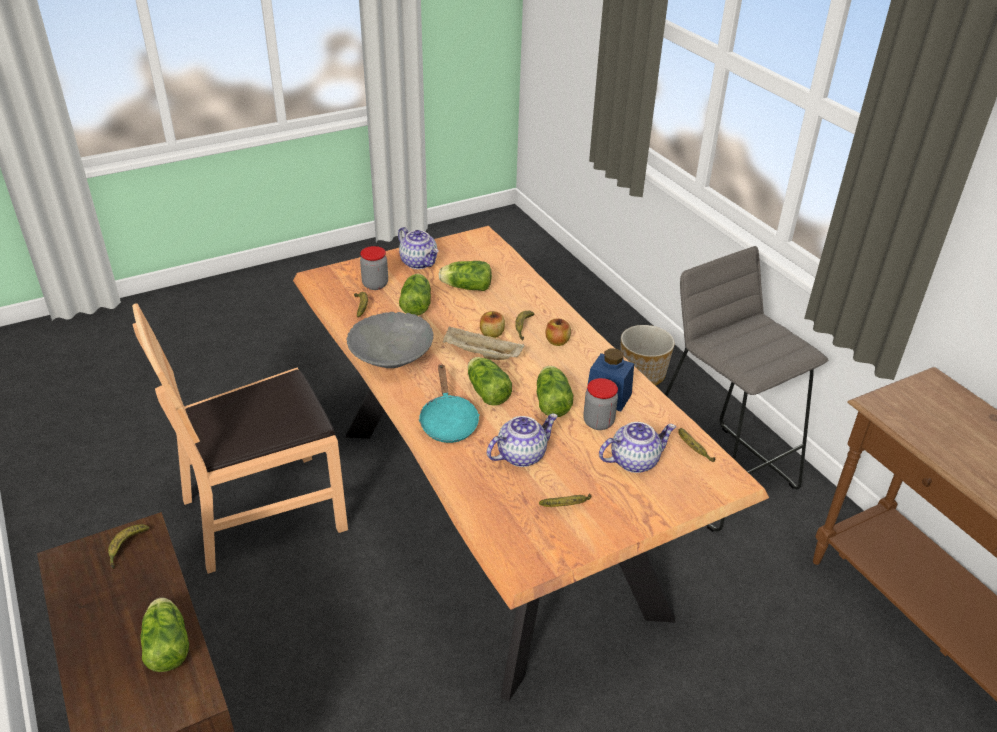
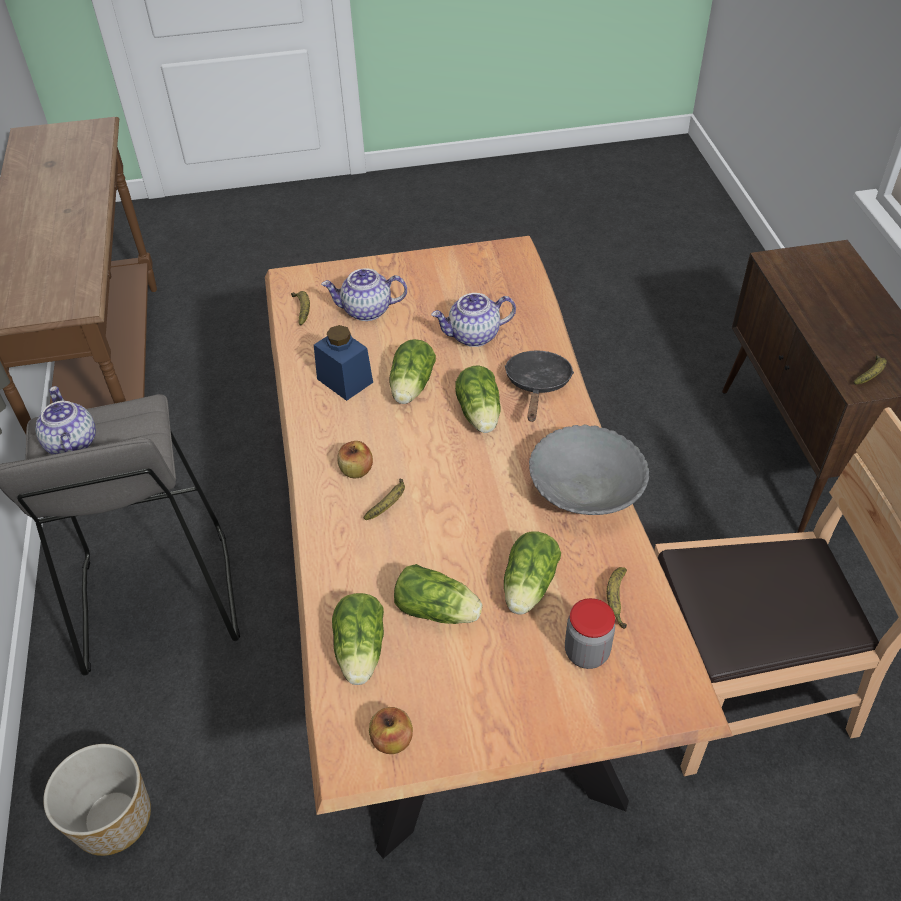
camera: 160 degrees left, 10 degrees up
lettuce [140,597,189,672] -> lettuce moved to [332,593,384,685]
teapot [398,227,439,269] -> teapot moved to [35,386,96,455]
turquoise frying pan [418,364,480,443] -> black frying pan [505,351,574,422]
beige tray [443,327,524,360] -> none
apple [480,311,505,338] -> apple moved to [369,707,413,754]
banana [539,493,591,507] -> none
jar [583,378,618,430] -> none

